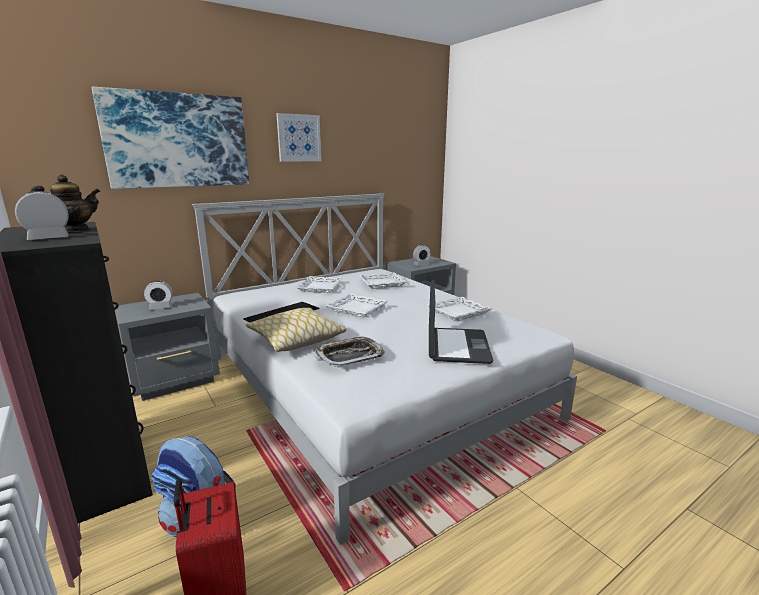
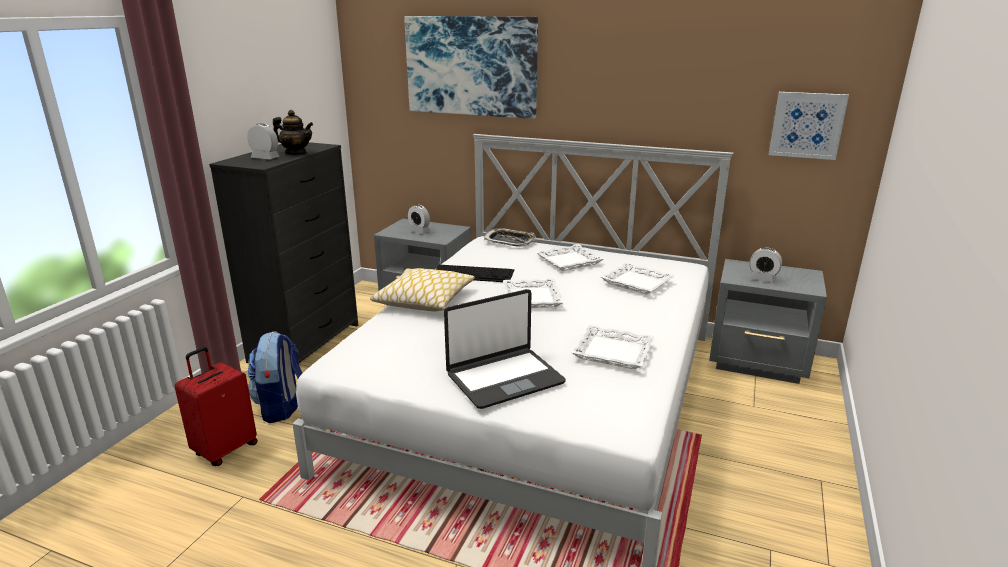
camera: 55 degrees right, 5 degrees up
picture [276,113,321,162] -> picture moved to [769,92,849,160]
tray [314,336,385,367] -> tray moved to [484,228,536,247]

